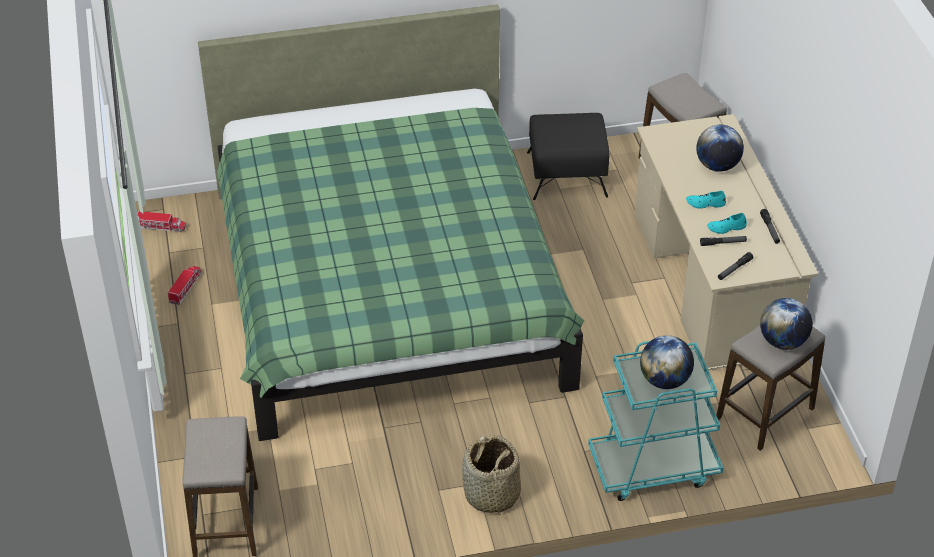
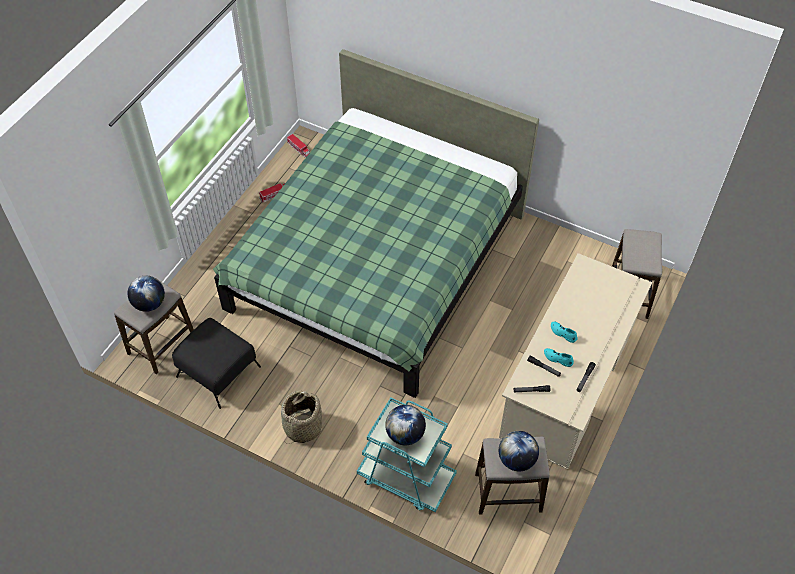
camera: 40 degrees right, 10 degrees up
black ottoman [527,113,609,200] -> black ottoman moved to [172,318,261,409]
globe [696,125,744,172] -> globe moved to [127,276,165,312]

